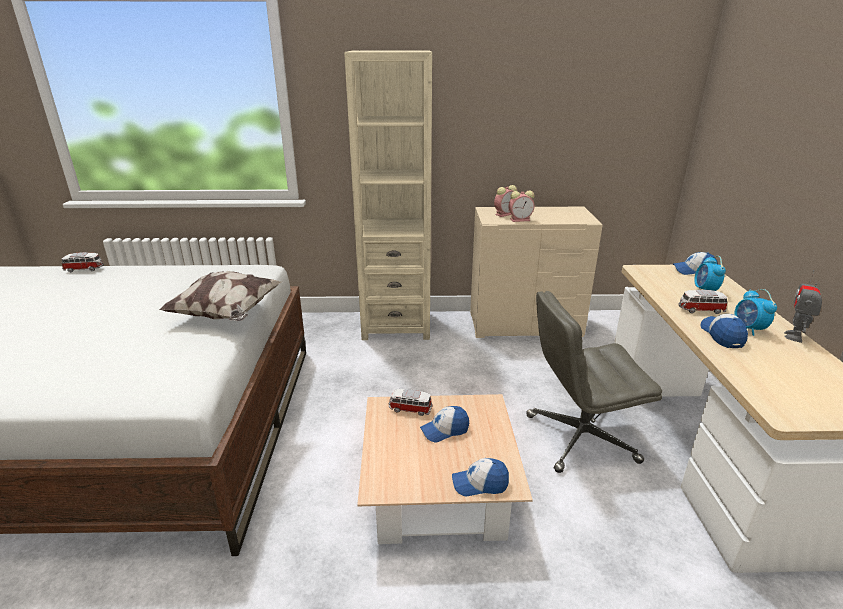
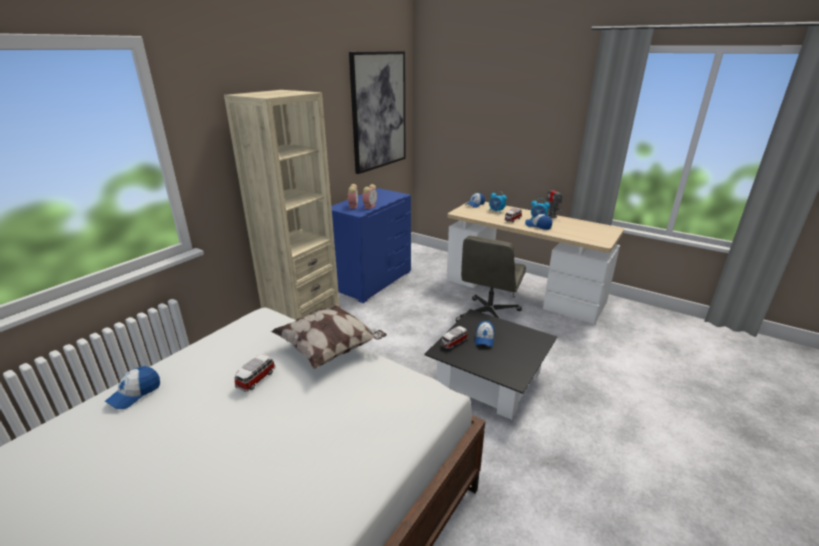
camera: 55 degrees left, 0 degrees up
toy car [62,252,104,272] -> toy car moved to [235,354,275,392]
beige coffee table [357,394,533,544] -> black coffee table [424,309,557,420]
cap [452,458,509,496] -> cap moved to [105,366,160,409]
beige dresser [470,207,603,338] -> blue dresser [331,188,411,303]
none -> picture [349,51,406,174]

